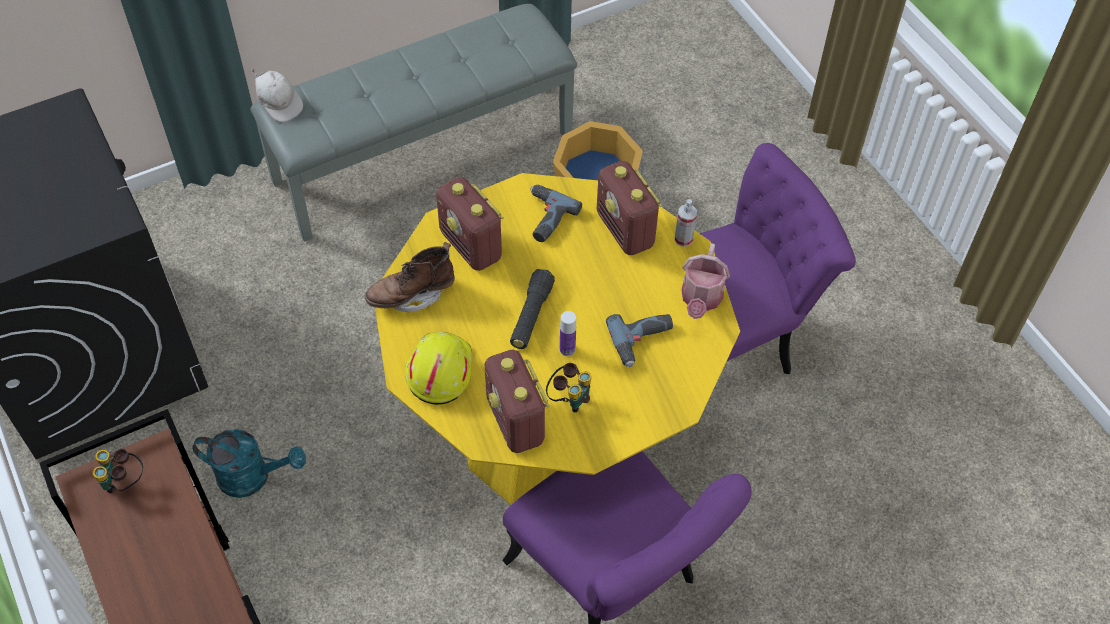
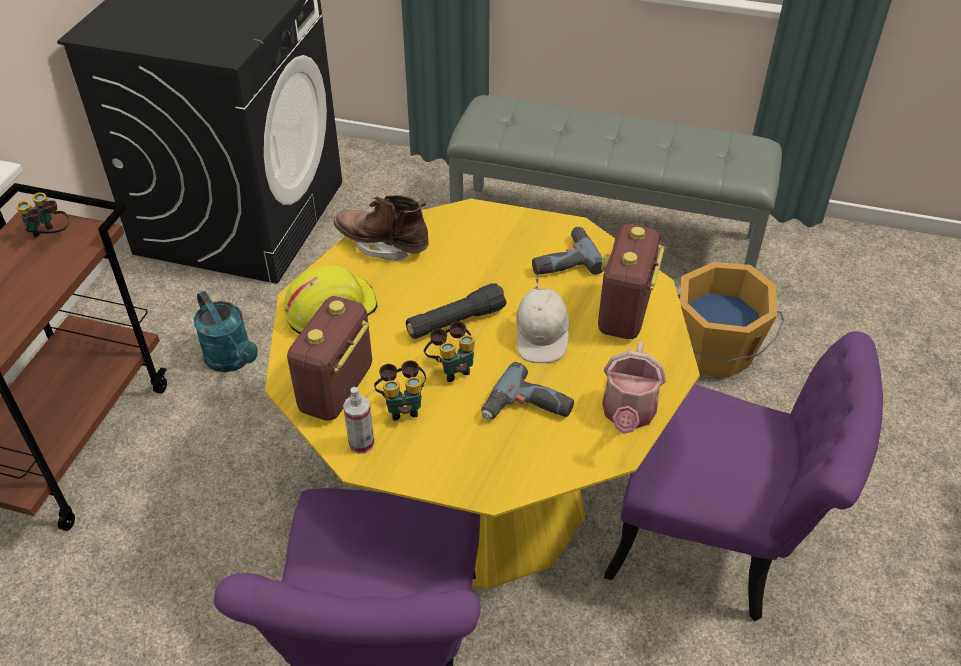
camera: 45 degrees right, 10 degrees down
white cap [252,69,303,122] -> white cap moved to [516,278,570,363]
radio [436,177,504,271] -> none
bottle [560,311,576,356] -> binoculars [424,321,475,382]
spray bottle [675,199,697,247] -> spray bottle moved to [343,387,375,454]
watering can [681,243,730,319] -> watering can turned 45 degrees counterclockwise [602,342,666,434]

